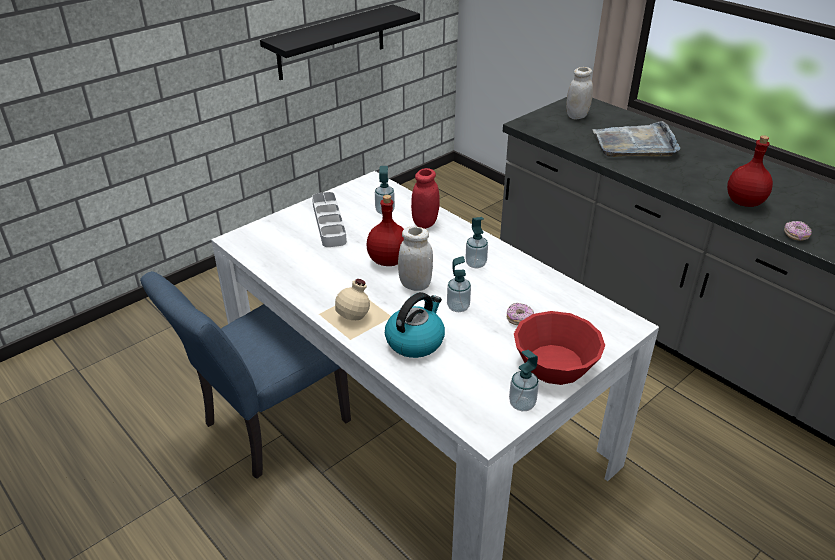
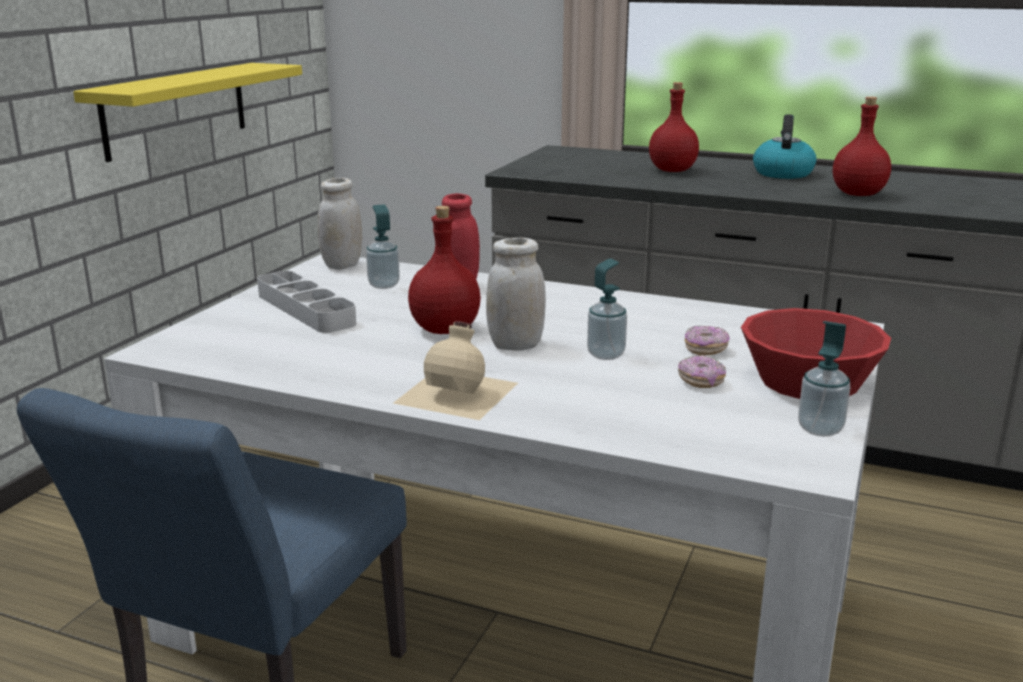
camera: 25 degrees left, 15 degrees down
black shelf [260,4,420,80] -> yellow shelf [73,63,302,162]
kettle [385,292,445,358] -> kettle moved to [753,114,816,179]
soap dispenser [465,217,488,268] -> none
white jar [566,67,593,119] -> white jar moved to [318,178,362,270]
grey tray [592,121,680,157] -> red bottle [649,82,699,172]
donut [784,221,812,240] -> donut moved to [678,355,726,388]

